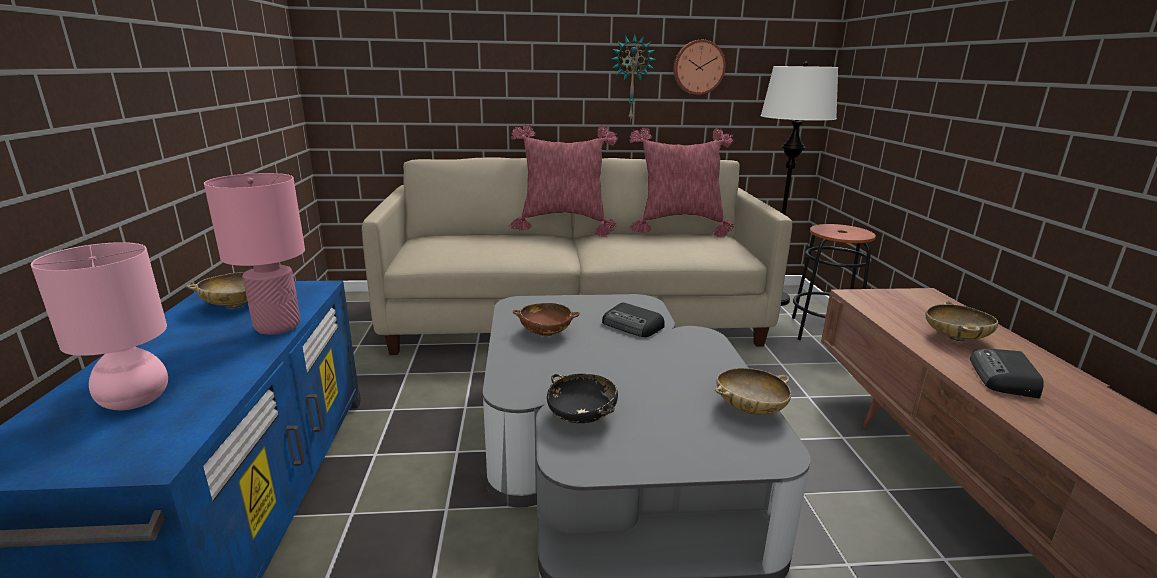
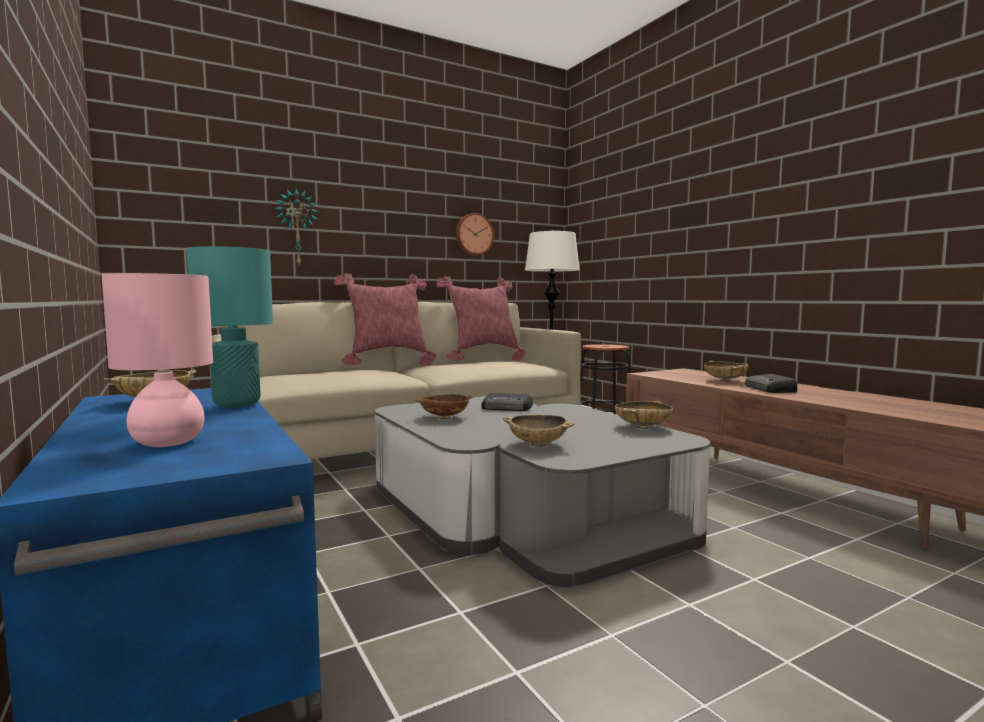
camera: 25 degrees left, 15 degrees down
pink table lamp [204,173,305,335] -> turquoise table lamp [186,246,273,408]
black bowl [547,374,618,423] -> beige bowl [503,415,574,447]
wall clock [611,34,656,121] -> wall clock moved to [275,188,319,264]

